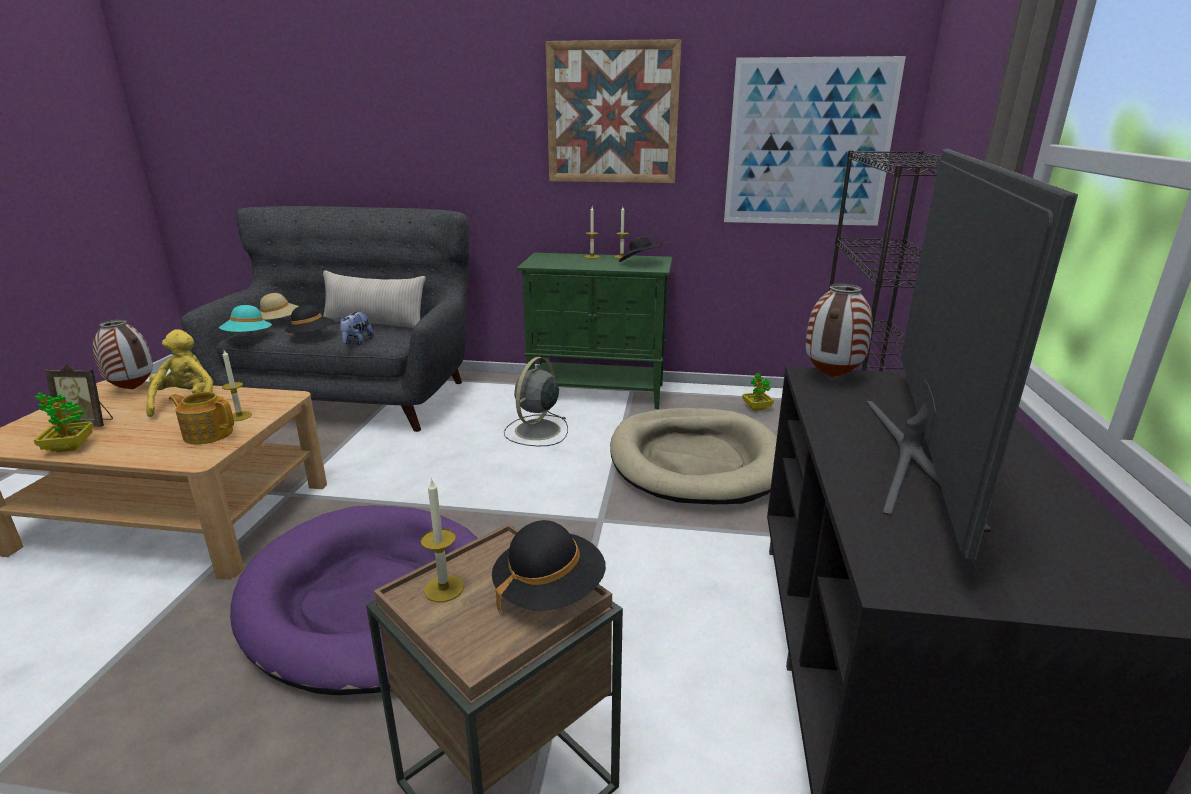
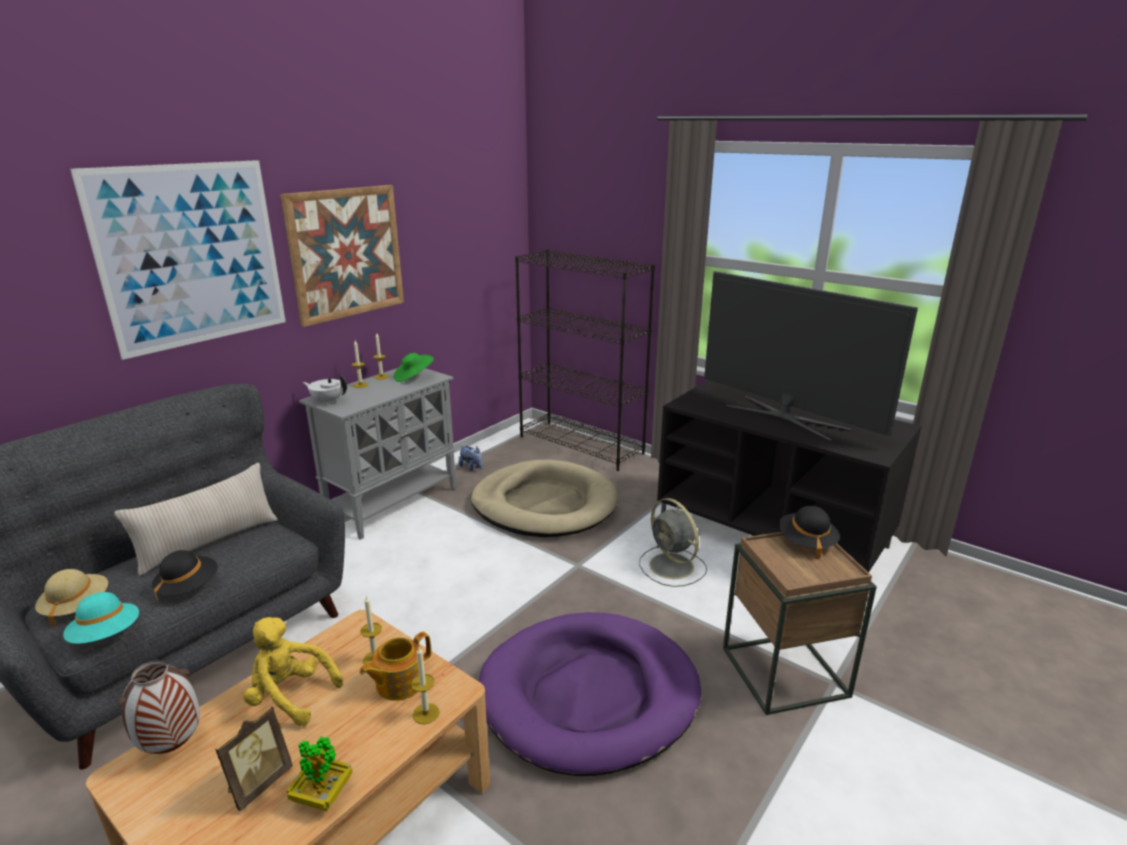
camera: 60 degrees left, 0 degrees up
plush toy [340,311,374,345] -> plush toy moved to [458,446,482,471]
candle [420,478,464,602] -> candle moved to [411,647,440,724]
grey fan [504,357,568,446] -> grey fan moved to [639,498,707,587]
green cabinet [517,253,672,409] -> grey cabinet [299,368,456,540]
black hat [619,236,663,262] -> green hat [394,353,434,382]
picture [724,56,906,226] -> picture moved to [70,160,286,360]
potted plant [742,373,774,411] -> none
vase [806,283,873,377] -> none
none -> white teapot [303,375,347,405]

